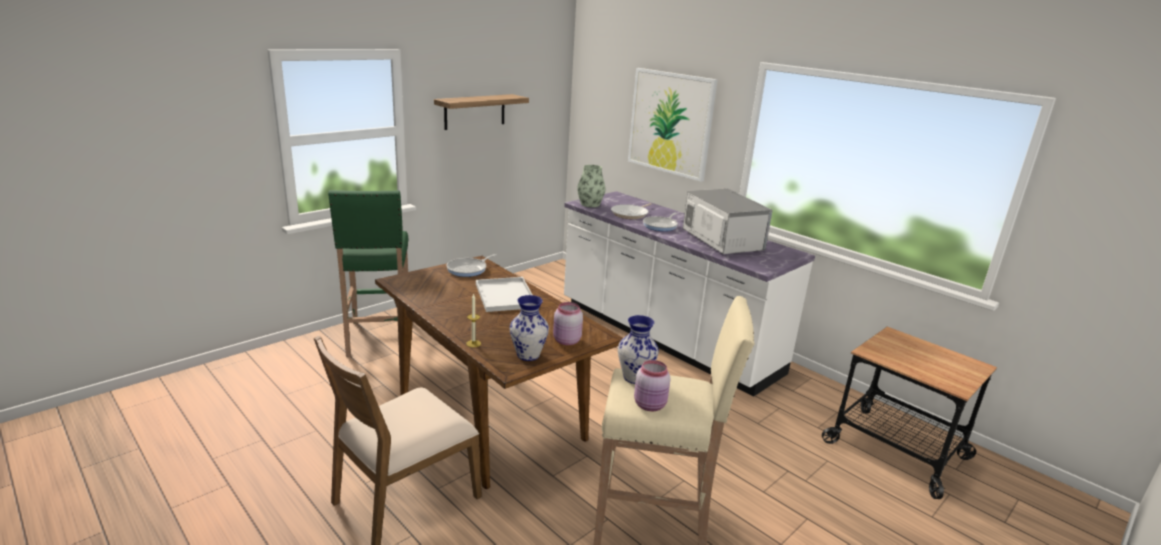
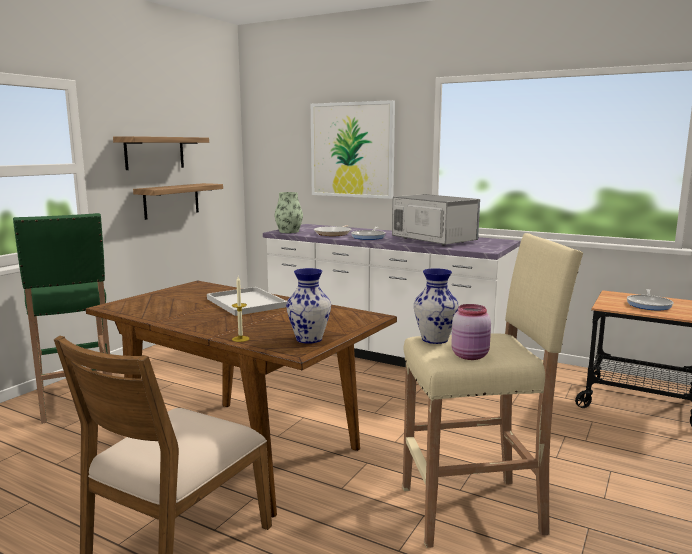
camera: 15 degrees left, 10 degrees down
frying pan [446,254,497,277] -> frying pan moved to [627,289,673,310]
pink jar [553,302,583,345] -> none
none -> shelf [133,183,223,220]

